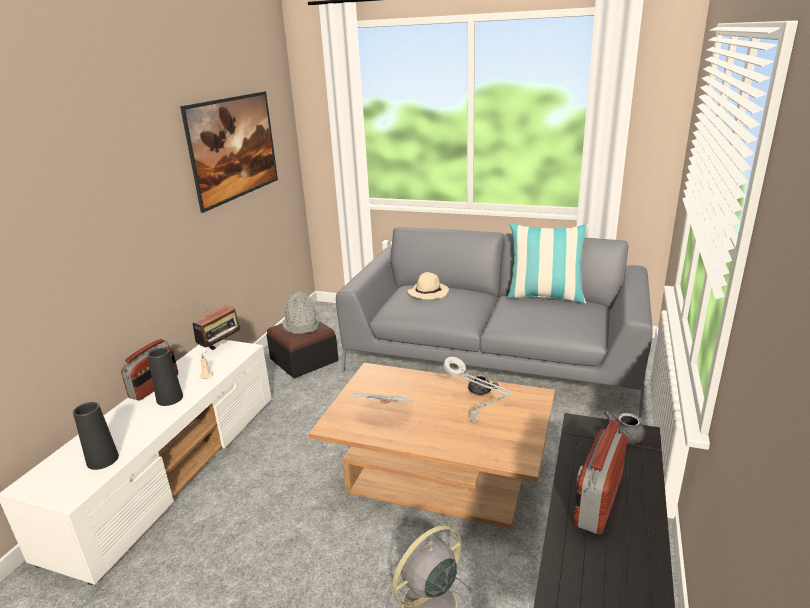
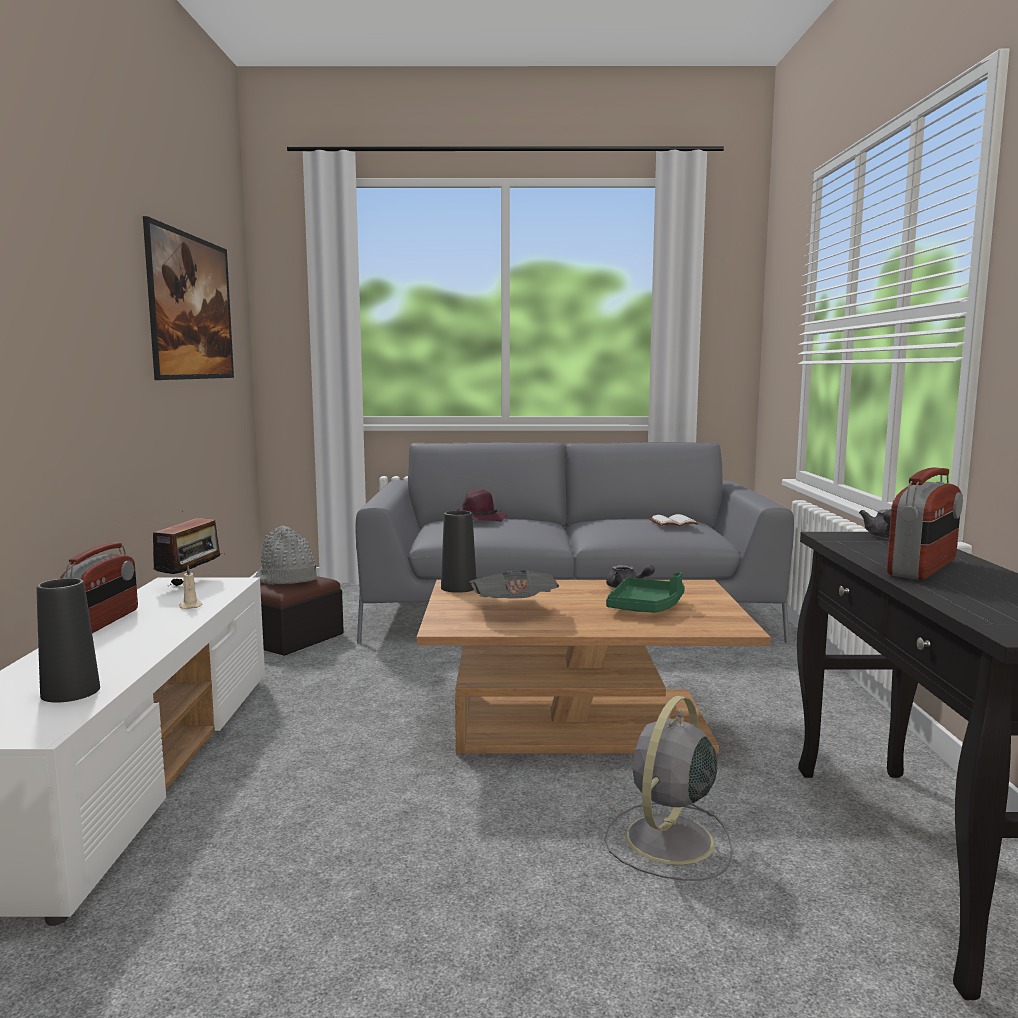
camera: 20 degrees left, 15 degrees down
black vase [148,348,183,406] -> black vase moved to [441,510,476,593]
beige hat [408,272,449,299] -> purple hat [458,489,507,522]
grey table lamp [444,357,512,422] -> green tray [606,572,685,613]
pillow [508,223,589,304] -> none
radio [574,420,627,534] -> radio turned 150 degrees counterclockwise [887,467,963,580]
none -> white book [649,514,699,526]

